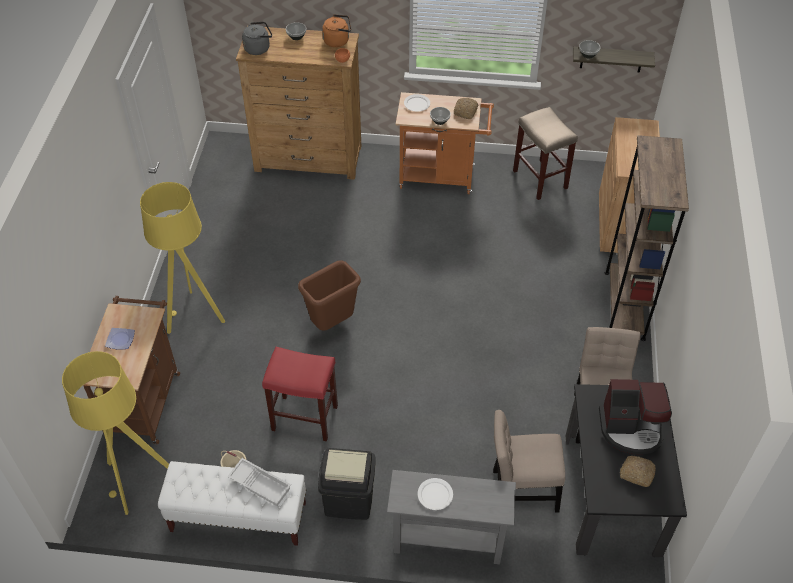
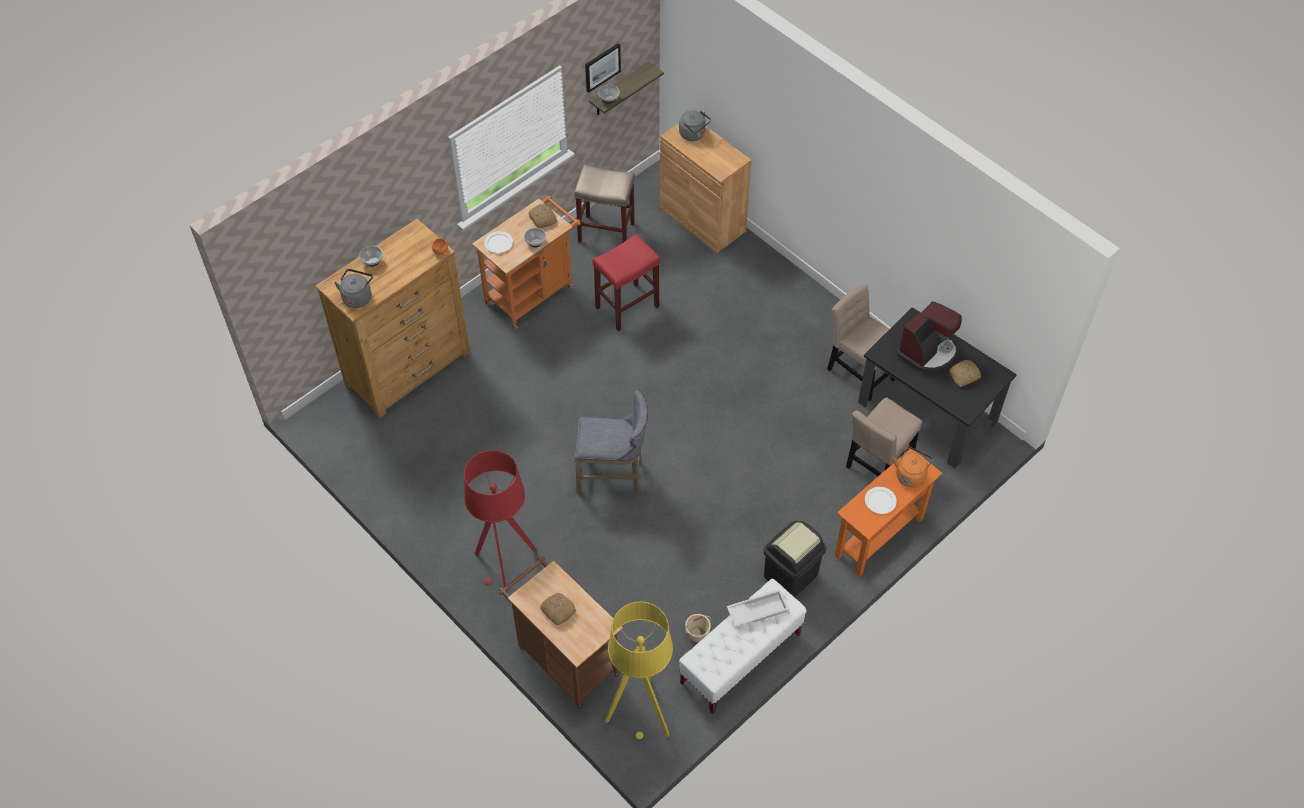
camera: 50 degrees left, 5 degrees up
plate [105,328,135,350] -> bread [540,593,576,625]
yellow floor lamp [140,182,225,334] -> red floor lamp [464,450,537,599]
red stool [262,347,338,442] -> red stool moved to [592,234,660,332]
brown trash can [298,260,361,331] -> grey stool [575,390,648,493]
orange kettle [322,14,351,47] -> orange kettle moved to [893,446,933,487]
grey console table [387,470,516,564] -> orange console table [835,449,942,577]
brown bookcase [605,135,689,341] -> none
none -> picture [585,43,621,93]
none -> grey kettle [679,111,711,141]

